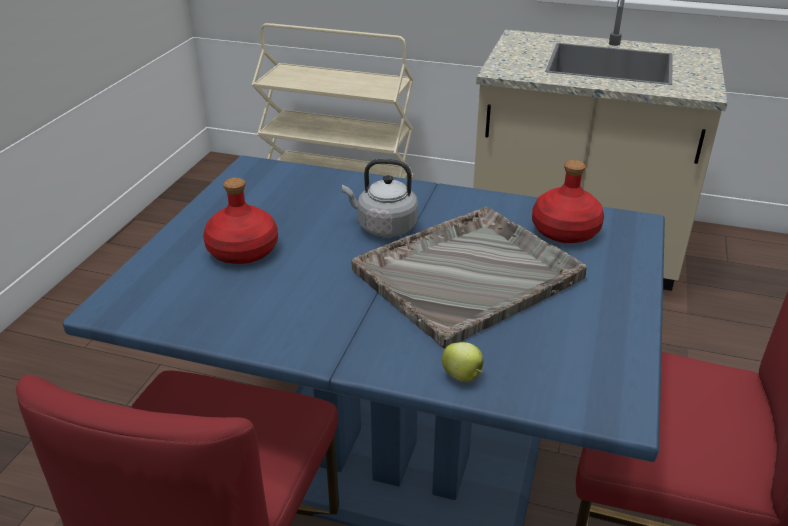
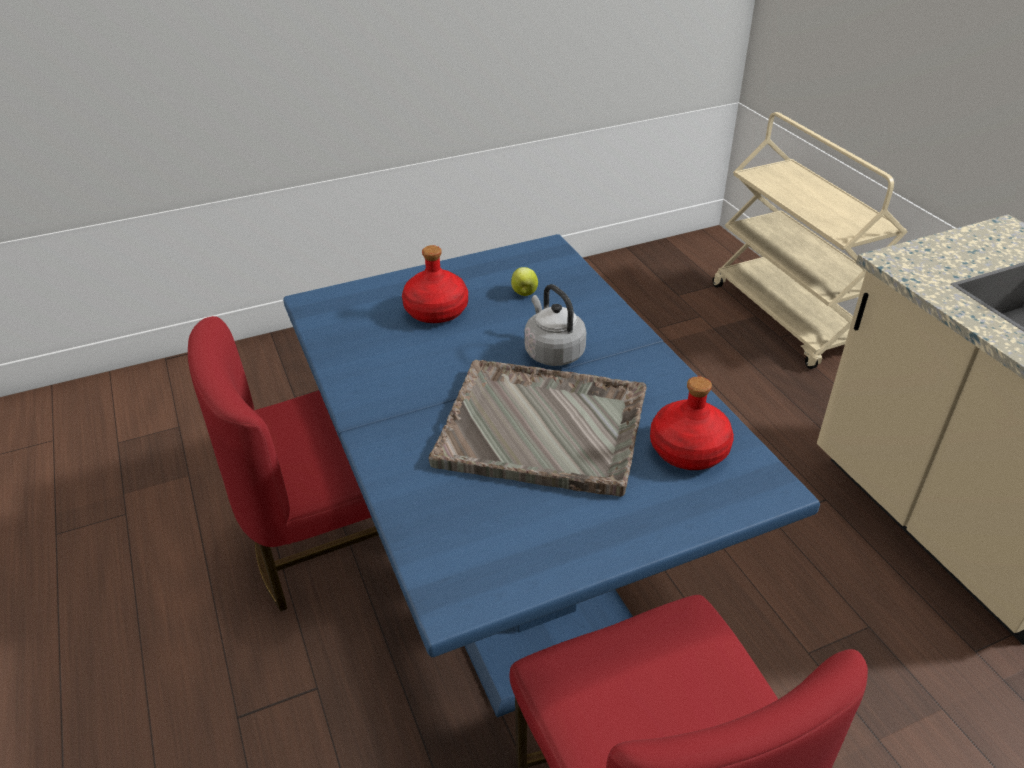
camera: 50 degrees right, 5 degrees up
apple [442,342,484,382] -> apple moved to [511,267,538,296]

